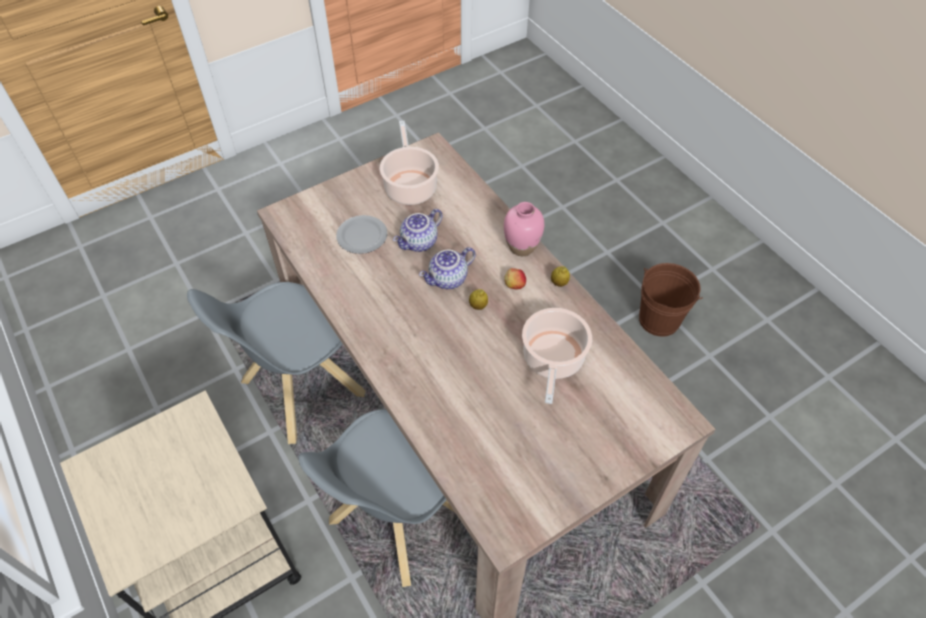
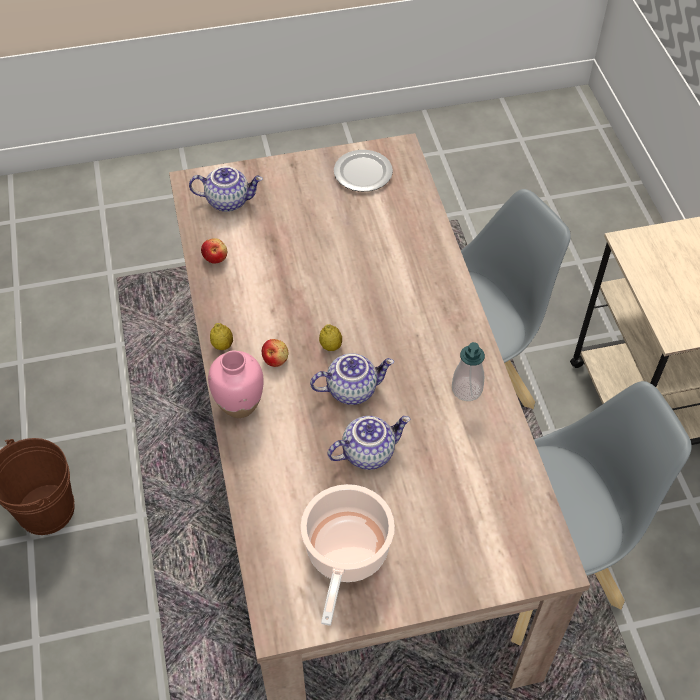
camera: 160 degrees left, 0 degrees up
plate [336,215,387,254] -> plate moved to [334,150,393,192]
cooking pot [522,308,592,404] -> none
none -> teapot [189,166,263,212]
none -> apple [201,238,227,264]
none -> soap dispenser [452,342,485,401]

